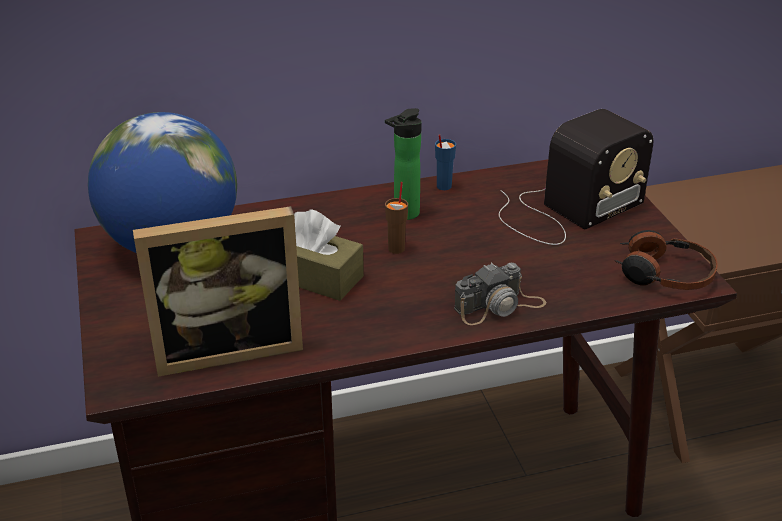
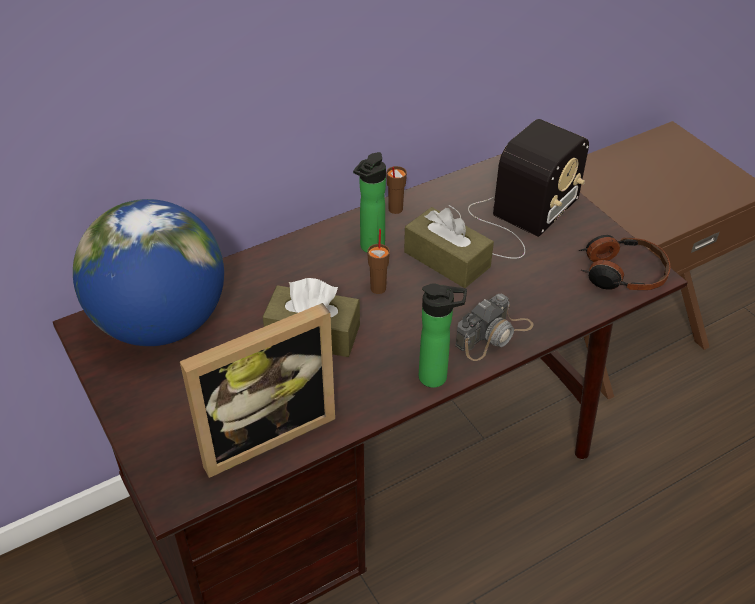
camera: 15 degrees left, 10 degrees up
blue cup [435,134,456,190] -> brown cup [386,166,407,214]
none -> brown tissue box [404,207,494,288]
none -> bottle [419,283,467,388]

